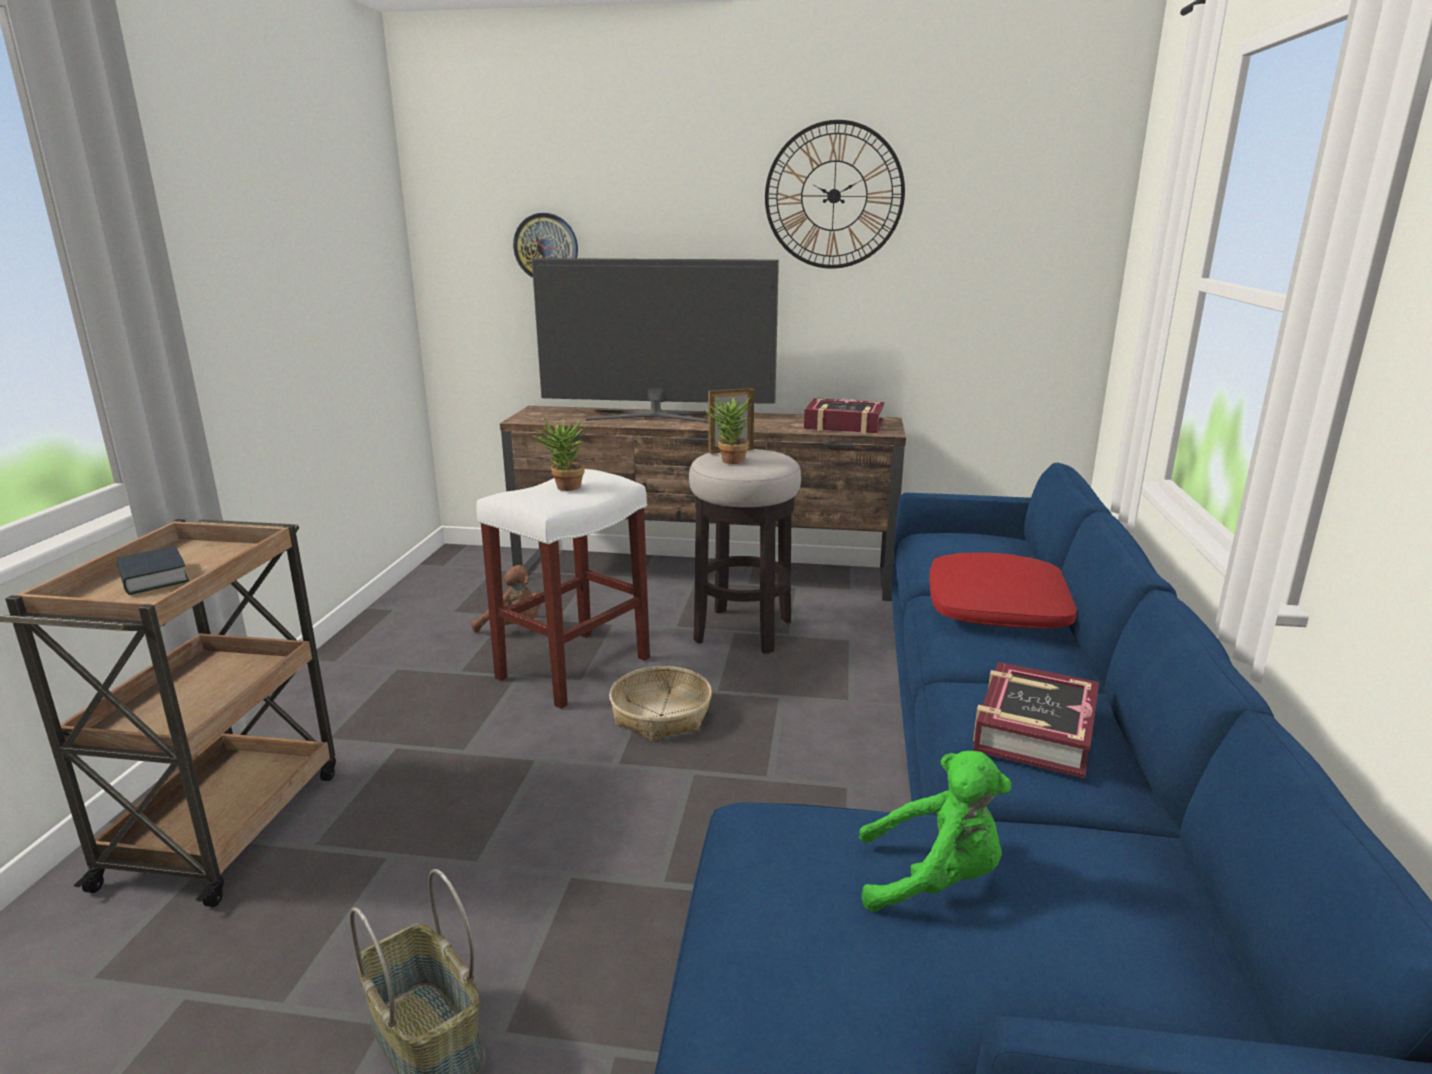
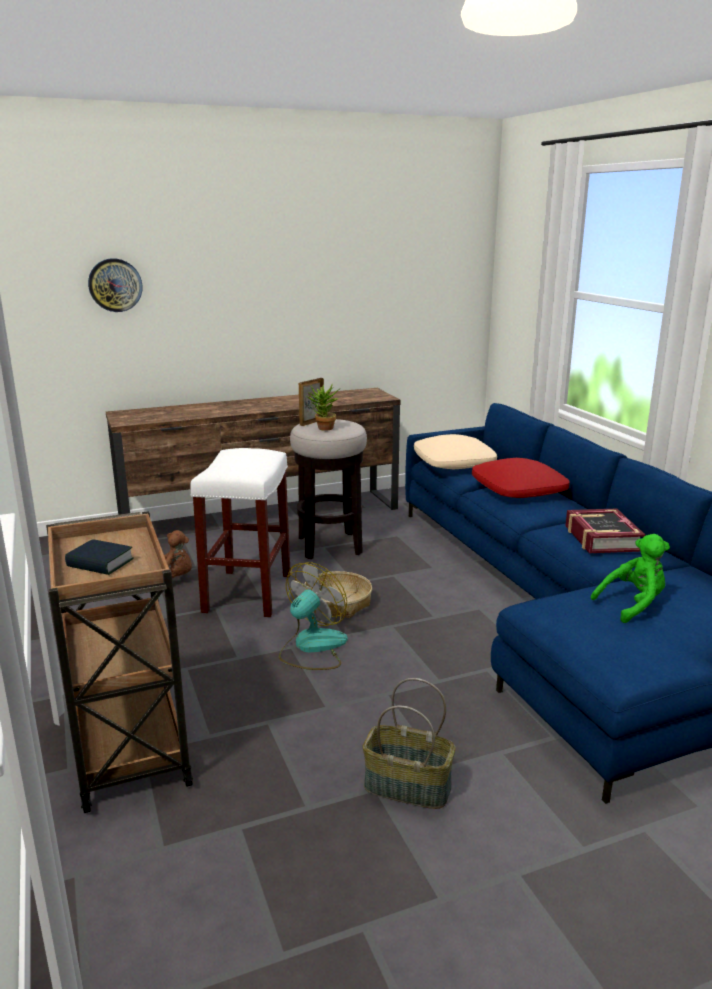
camera: 30 degrees left, 0 degrees up
television [532,258,779,422] -> none
potted plant [533,418,587,491] -> none
wall clock [765,120,905,269] -> none
book [804,398,884,434] -> none
none -> fan [279,563,348,670]
none -> beige pillow [414,434,497,469]

